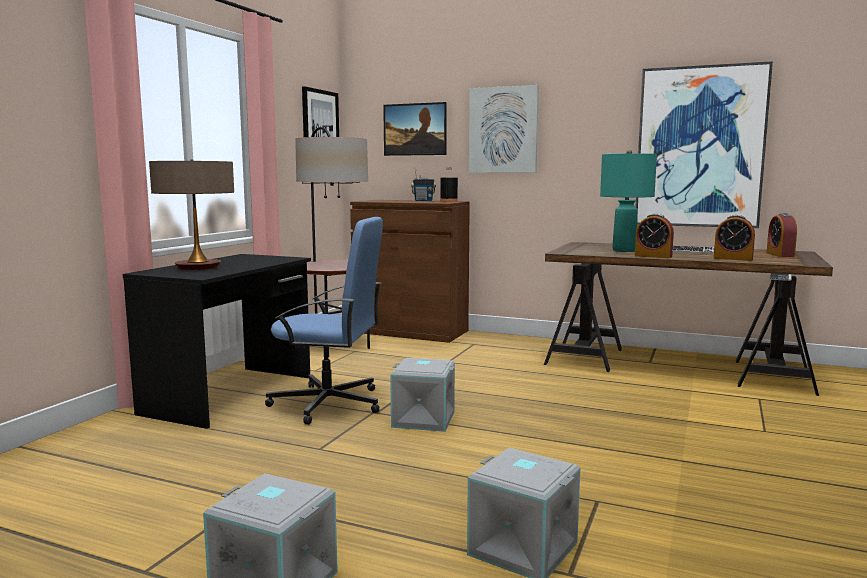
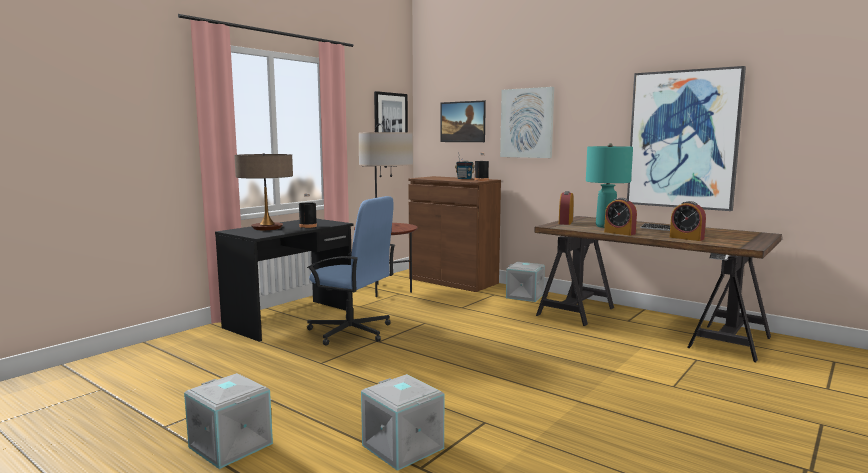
camera: 15 degrees right, 0 degrees up
grey storage box [390,358,455,432] -> grey storage box moved to [506,262,545,302]
alarm clock [767,213,797,257] -> alarm clock moved to [559,191,574,225]
none -> black bottle [299,193,317,228]

